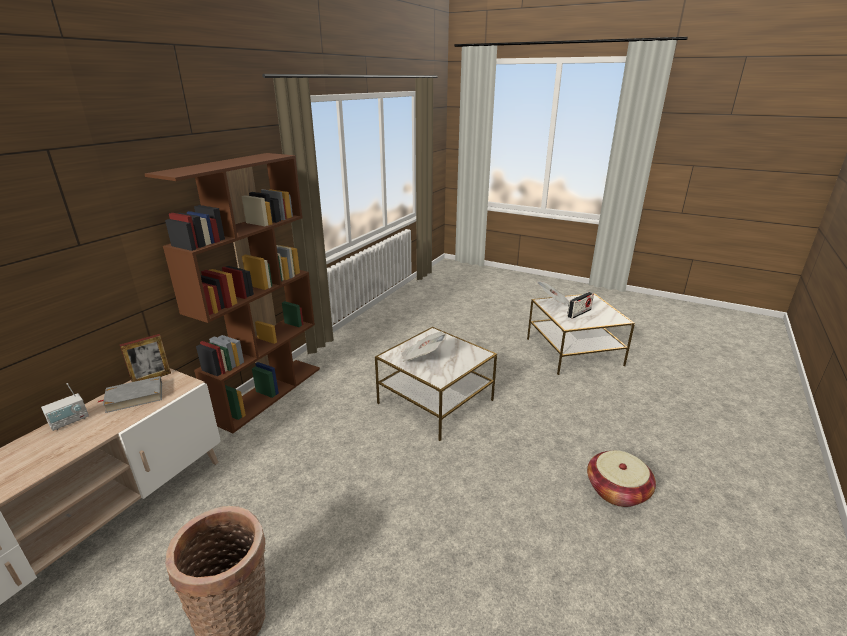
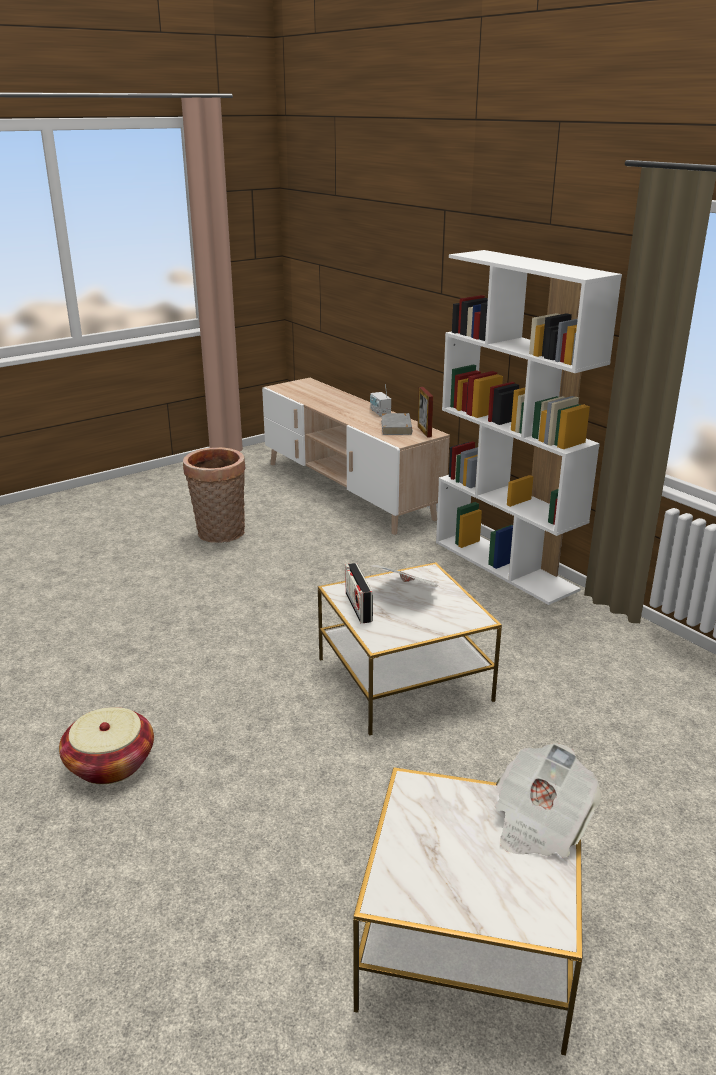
camera: 115 degrees right, 0 degrees up
brown bookcase [145,153,320,433] -> white bookcase [436,250,622,605]
radio [567,292,594,319] -> radio moved to [345,563,373,623]

